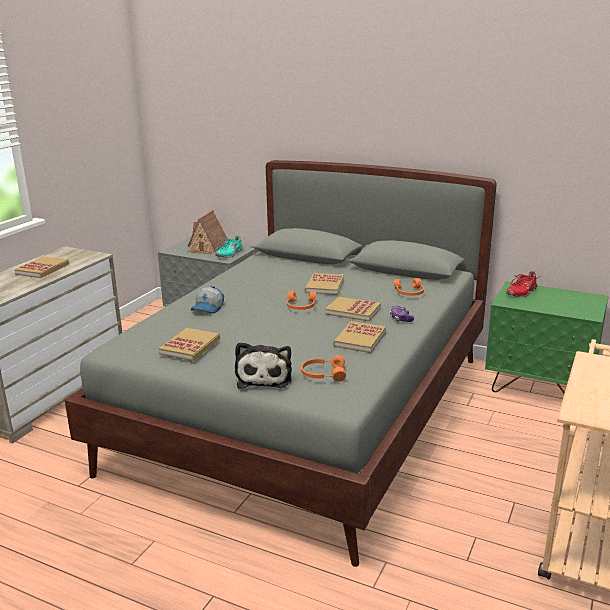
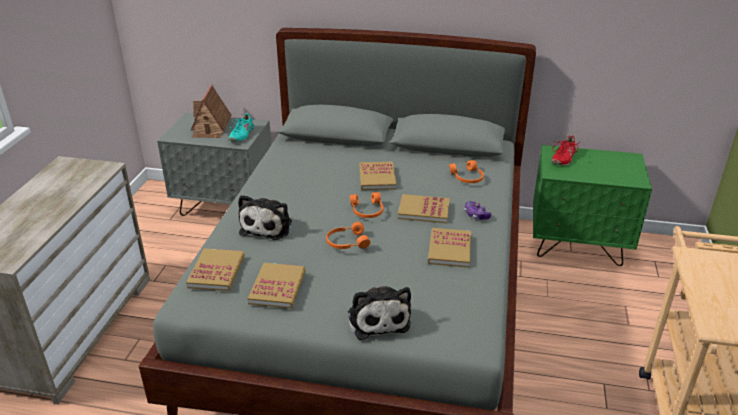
camera: 15 degrees left, 10 degrees up
book [14,256,69,278] -> book moved to [186,248,245,291]
cap [191,286,224,314] -> plush toy [238,195,292,240]
orange headphones [301,355,346,382] -> orange headphones moved to [326,222,371,249]

